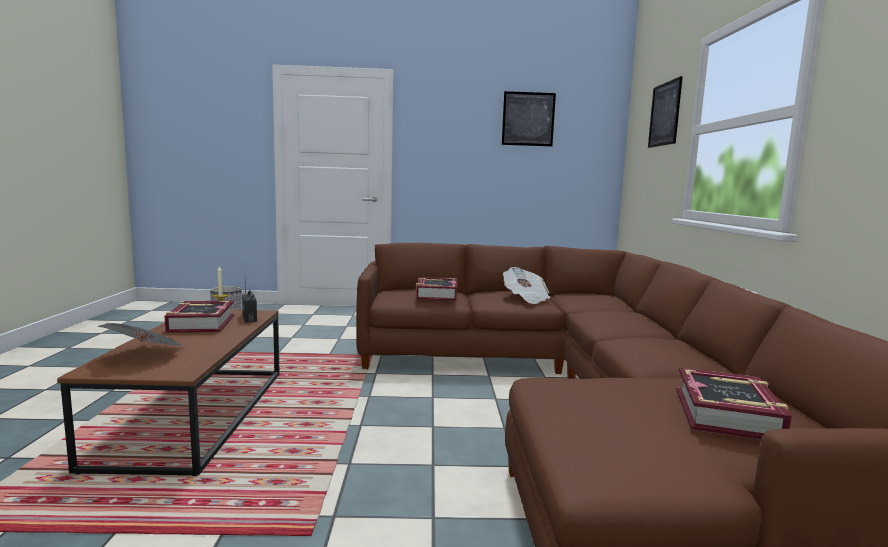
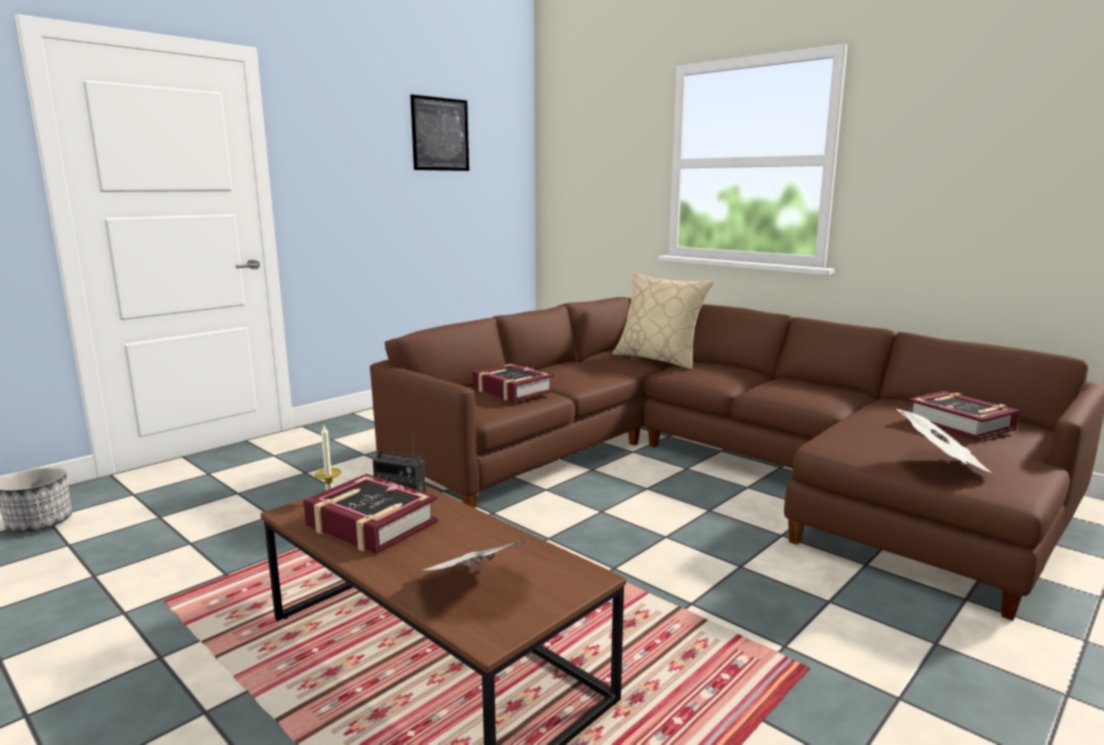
camera: 45 degrees left, 5 degrees up
newspaper [503,267,551,304] -> newspaper moved to [897,409,993,473]
picture [648,76,683,148] -> none
none -> beige pillow [612,273,714,370]

